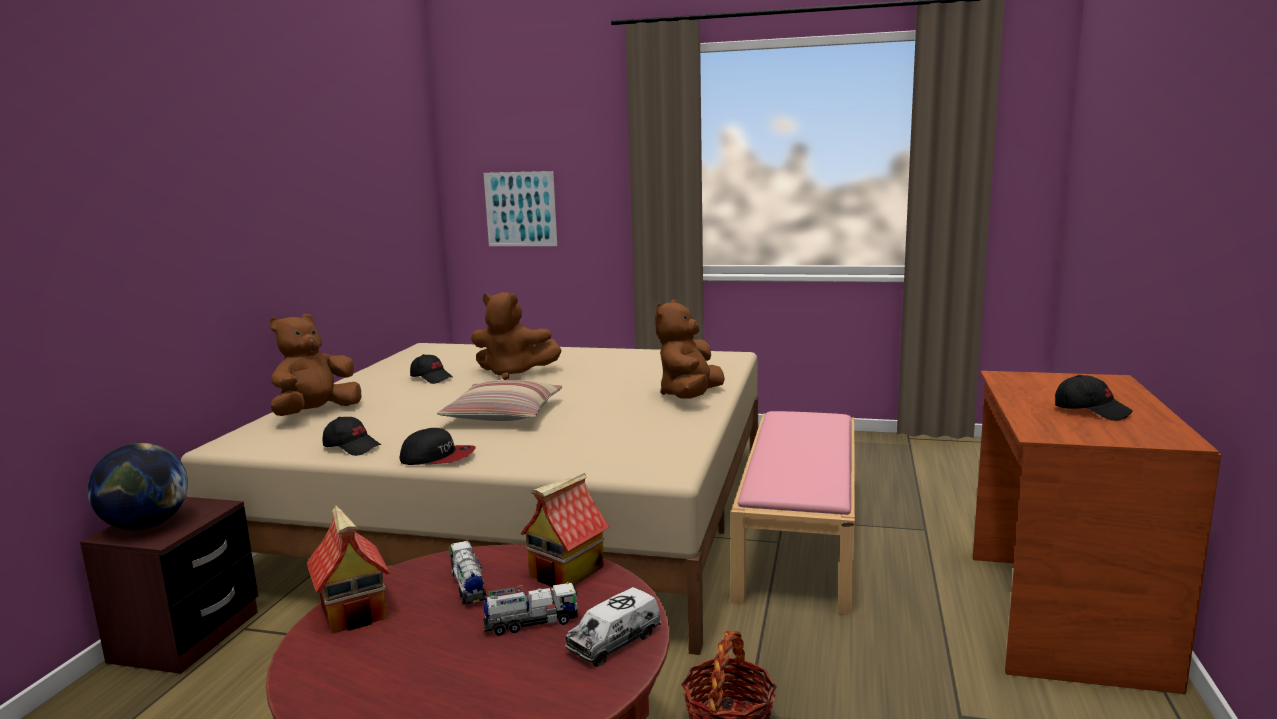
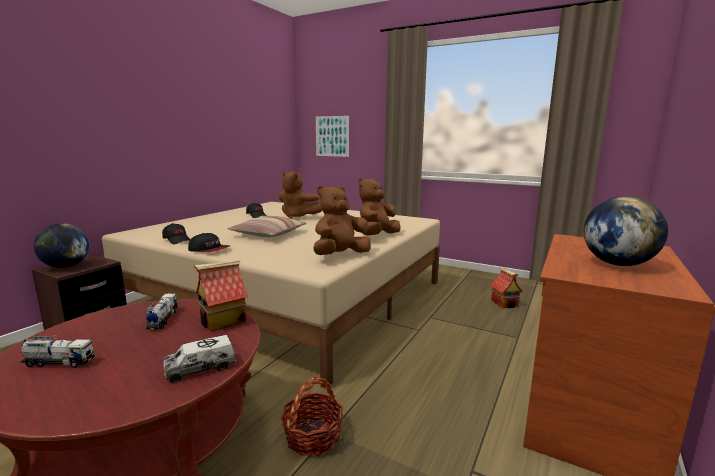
camera: 15 degrees right, 0 degrees up
brown plush toy [270,314,362,416] -> brown plush toy moved to [314,186,371,255]
toy house [306,505,390,634] -> toy house moved to [490,268,523,308]
toy truck [483,582,578,636] -> toy truck moved to [20,336,95,368]
pink bench [731,411,855,615] -> none
black cap [1055,375,1133,421] -> globe [583,196,668,266]

